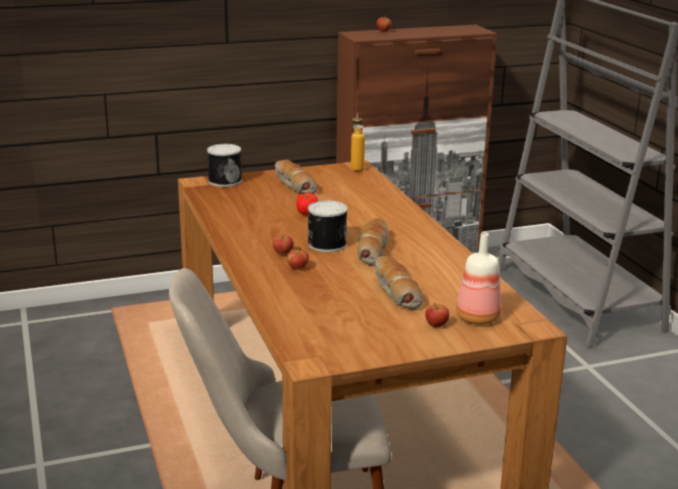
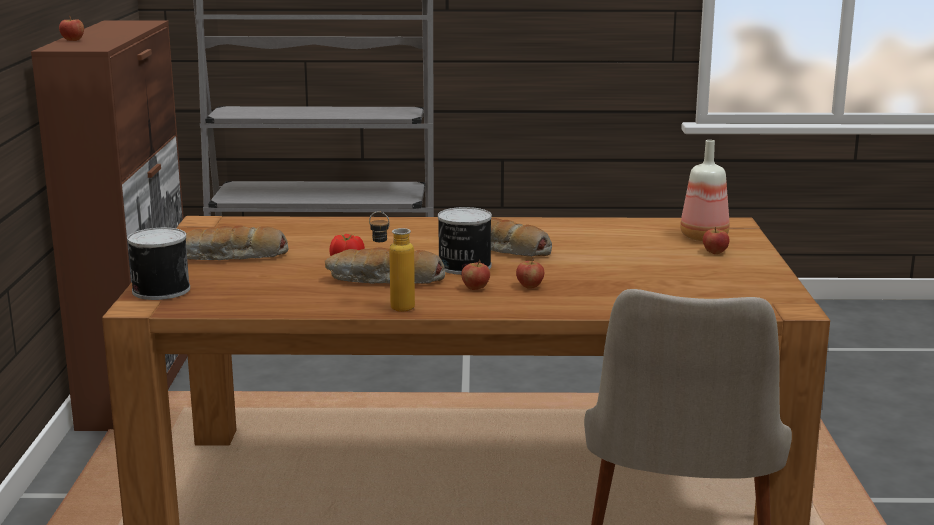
camera: 70 degrees left, 5 degrees down
bottle [351,113,365,171] -> bottle moved to [369,211,415,312]
bread [375,256,422,310] -> bread moved to [325,247,445,284]

